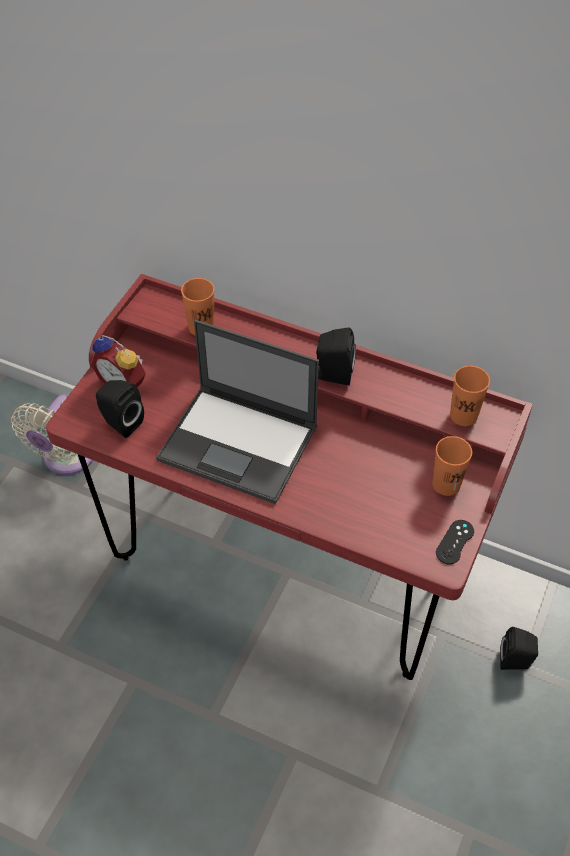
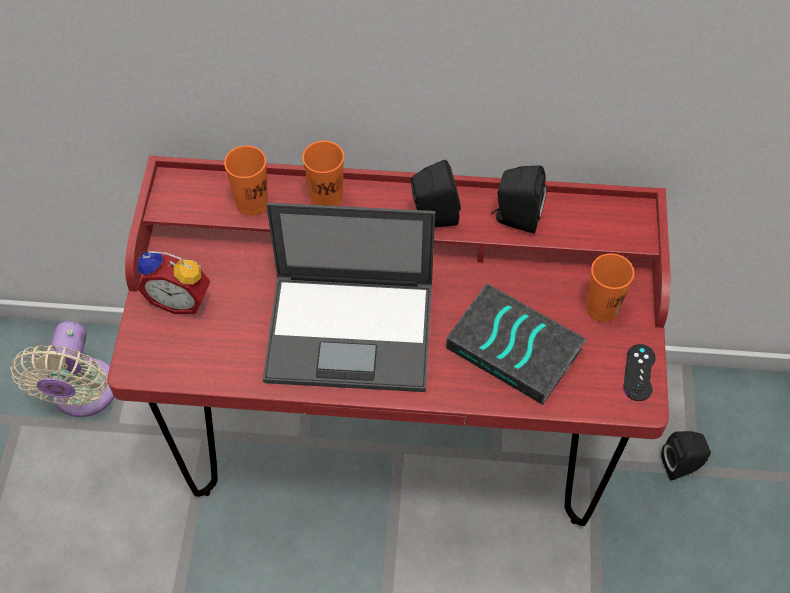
camera: 20 degrees left, 5 degrees up
black speaker [96,380,144,438] -> black speaker moved to [491,166,547,234]
orange cup [450,366,490,426] -> orange cup moved to [302,141,344,206]
none -> book [446,283,587,405]

